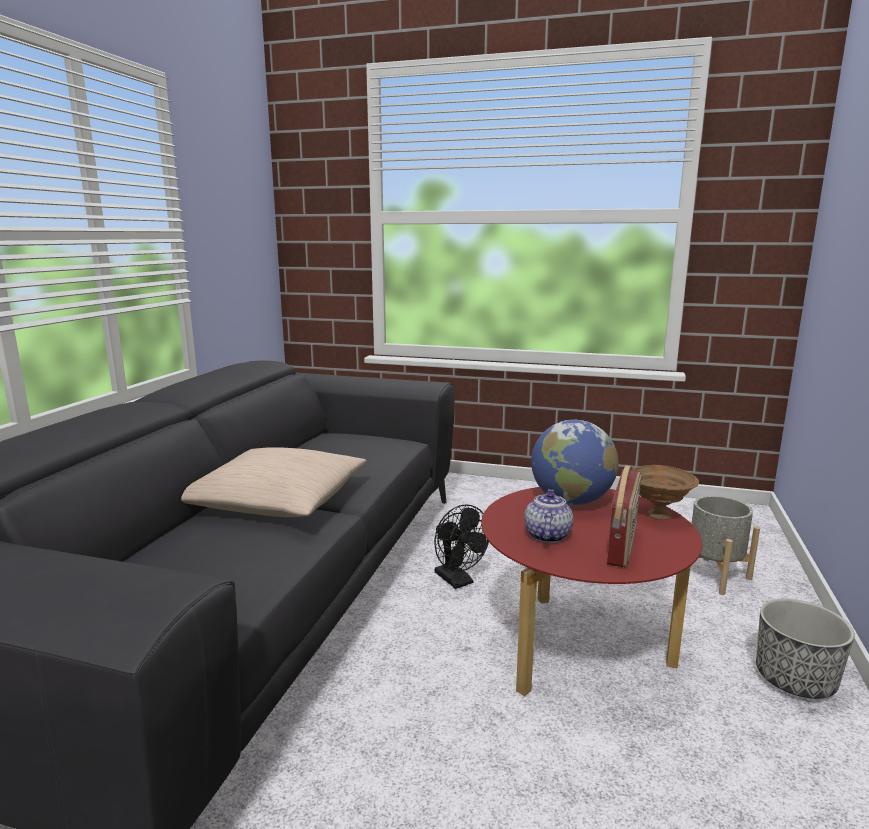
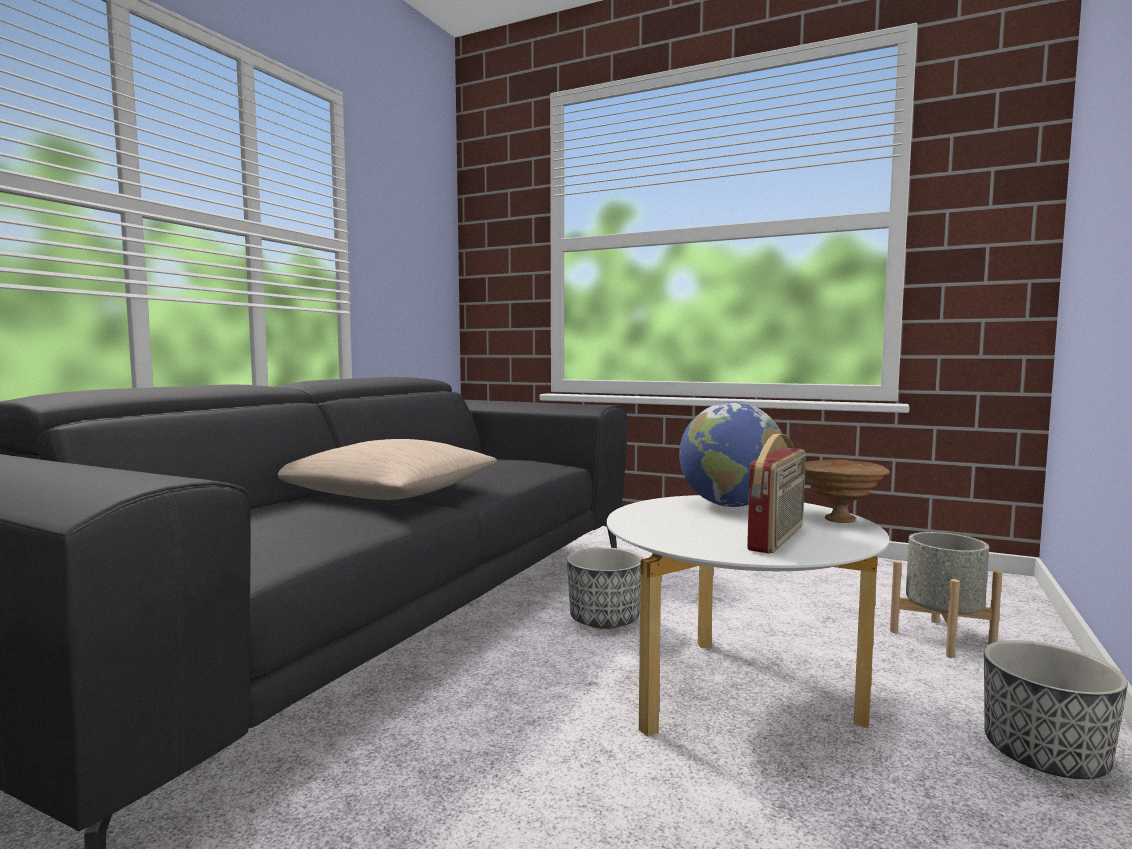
camera: 10 degrees right, 10 degrees down
black fan [434,504,489,589] -> planter [567,547,643,629]
red coffee table [481,487,702,696] -> white coffee table [607,495,890,737]
teapot [524,489,573,543] -> none

